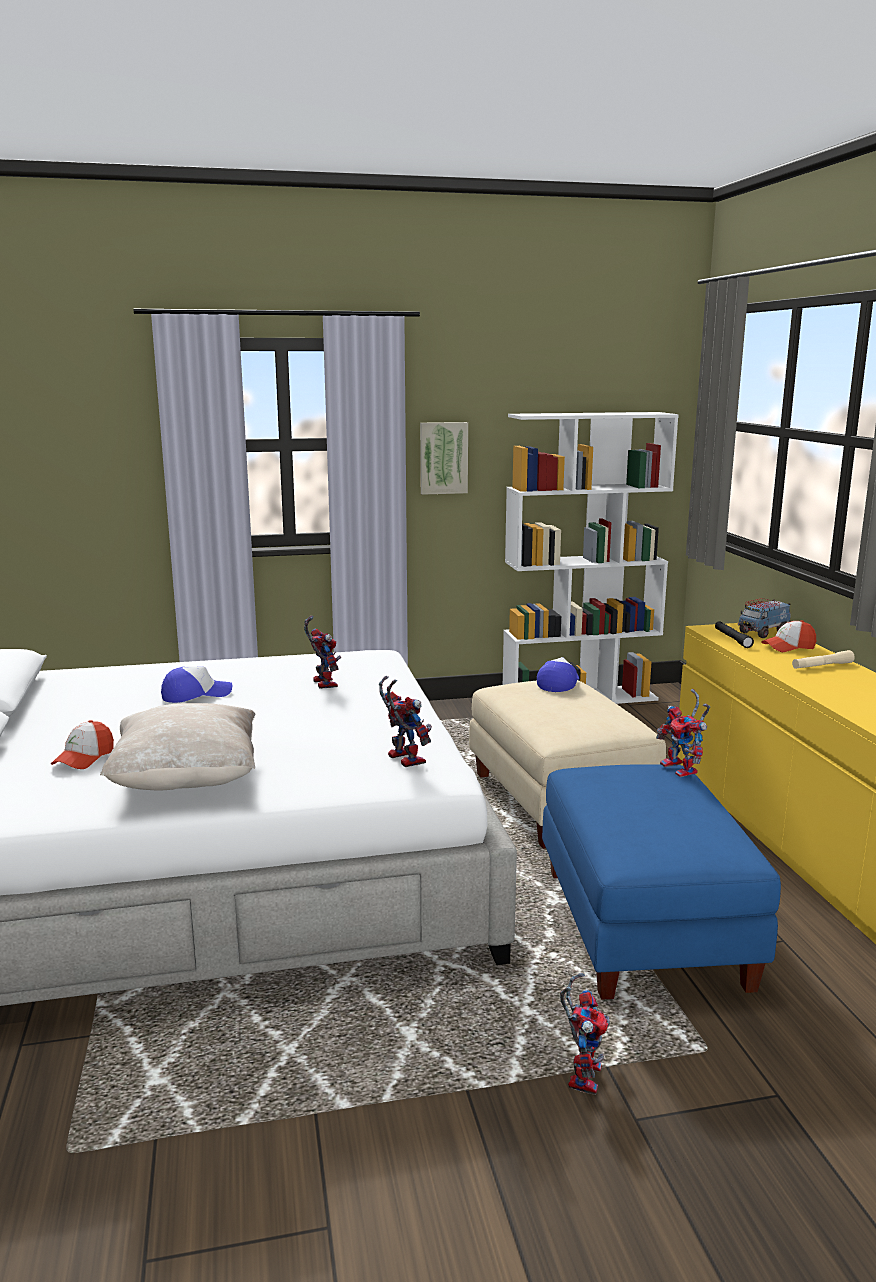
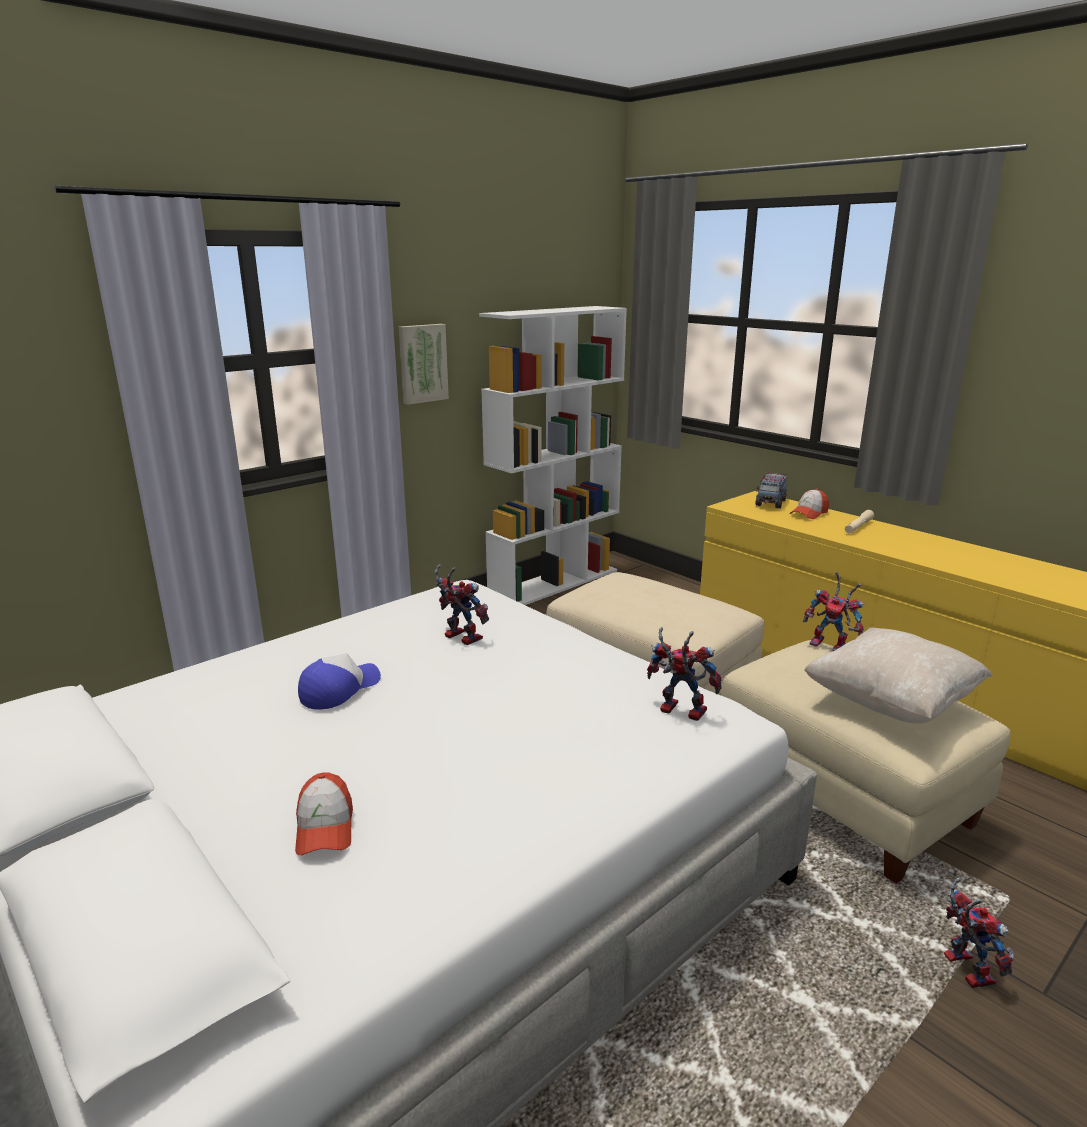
camera: 30 degrees left, 5 degrees up
beige pillow [100,703,255,791] -> beige pillow moved to [804,627,993,723]
cap [537,657,579,692] -> none
blue ottoman [542,764,781,1000] -> beige ottoman [720,640,1010,884]
black flashlight [715,621,754,648] -> none

